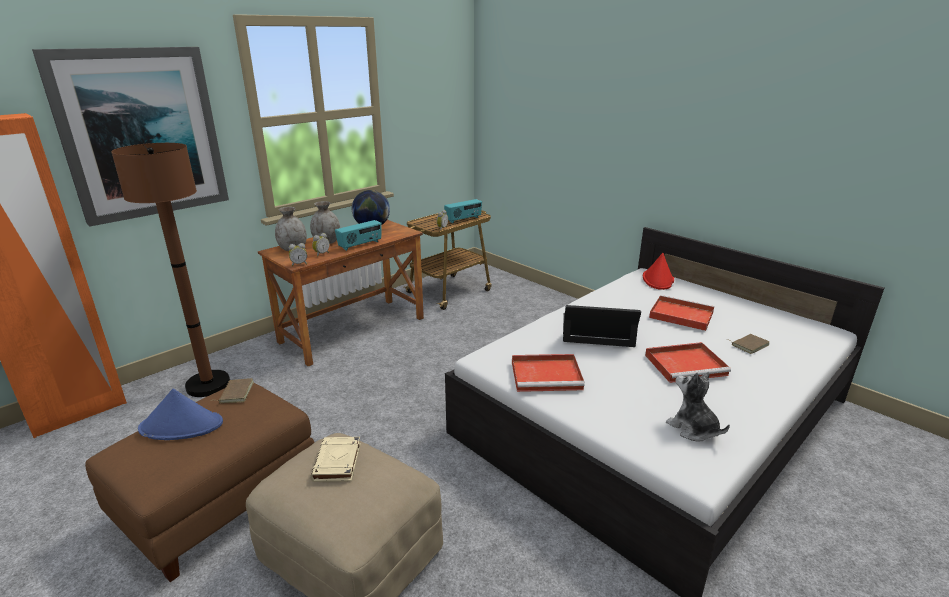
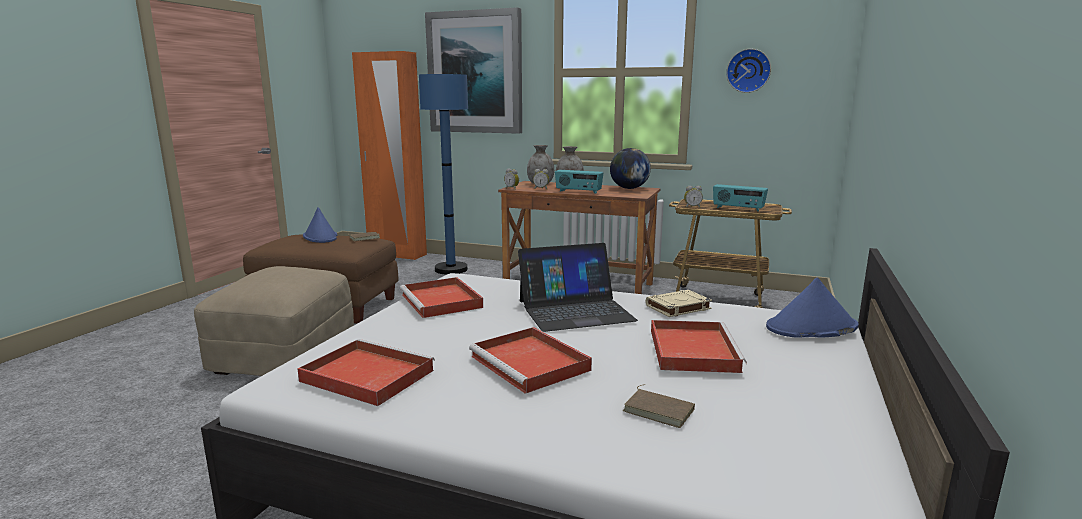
camera: 65 degrees right, 10 degrees down
brown floor lamp [111,143,230,397] -> blue floor lamp [419,74,468,275]
beige book [310,437,361,482] -> beige book moved to [646,290,712,317]
laptop [563,305,641,347] -> laptop turned 90 degrees clockwise [518,243,638,332]
red hat [643,253,674,290] -> blue hat [766,278,858,338]
plush toy [666,372,730,441] -> red tray [297,339,435,406]
none -> wall clock [726,49,771,93]

